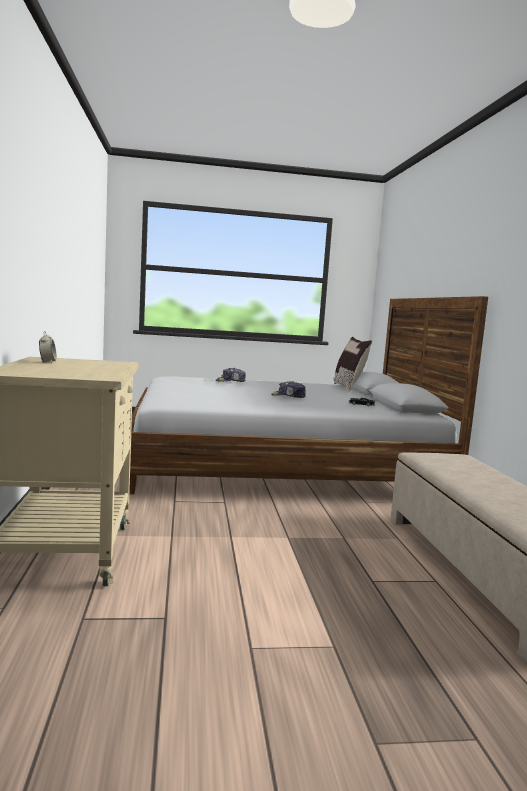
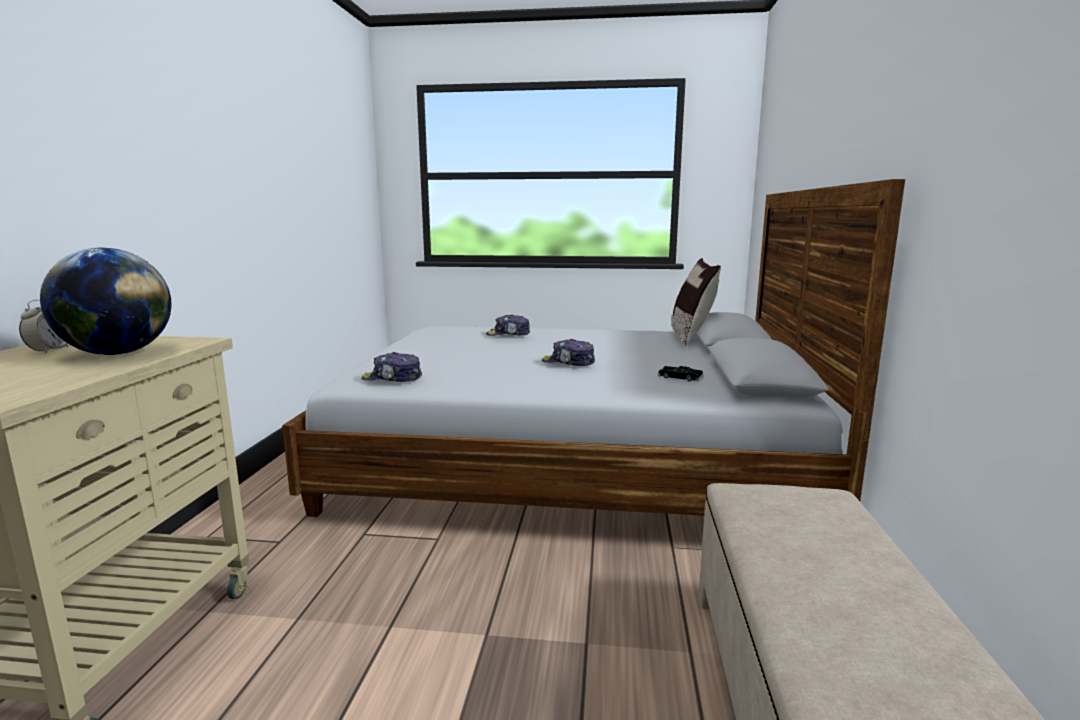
camera: 15 degrees right, 5 degrees up
none -> globe [40,247,171,355]
none -> cap [361,352,422,382]

